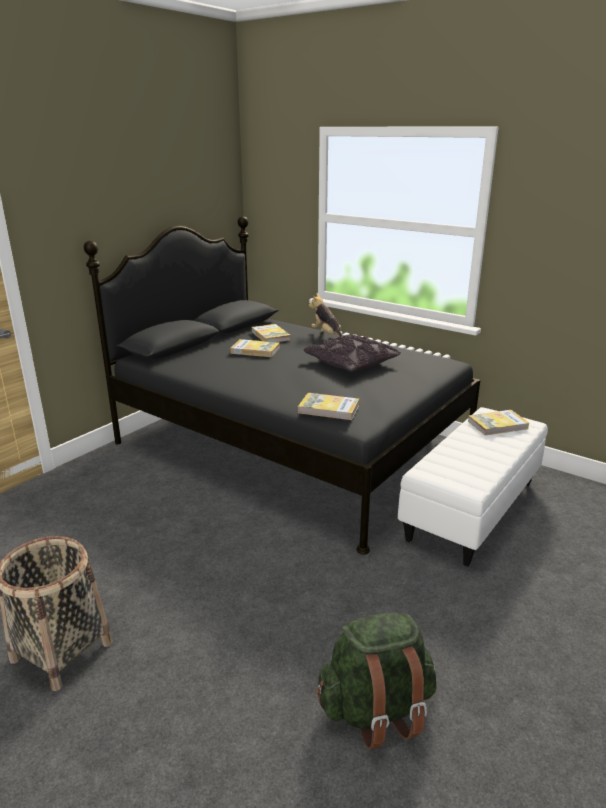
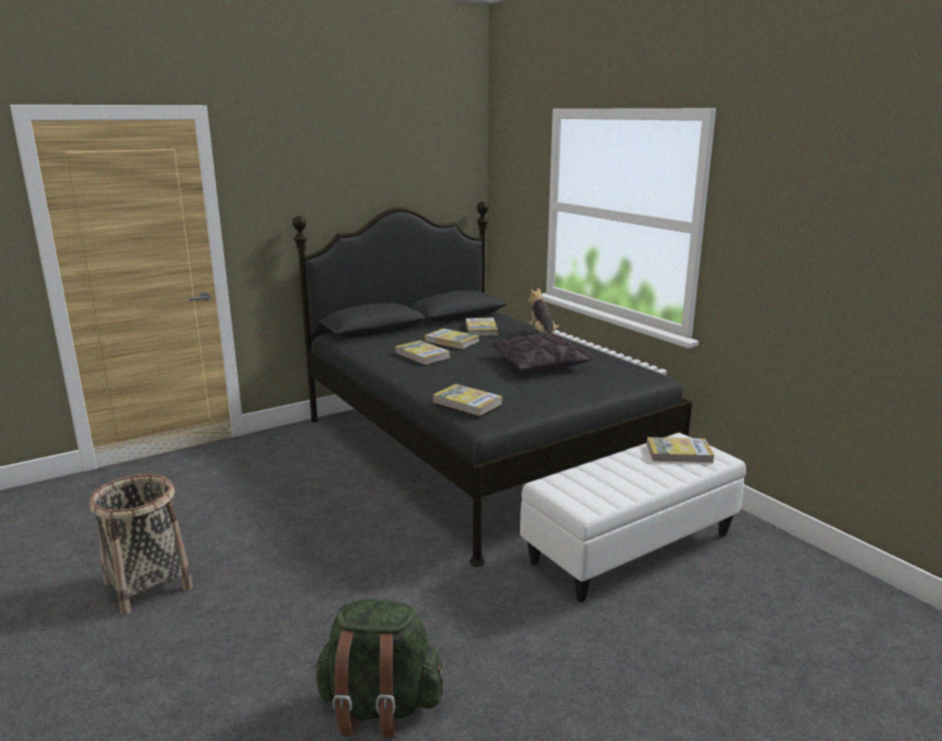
camera: 20 degrees right, 5 degrees down
none -> book [395,340,450,364]

